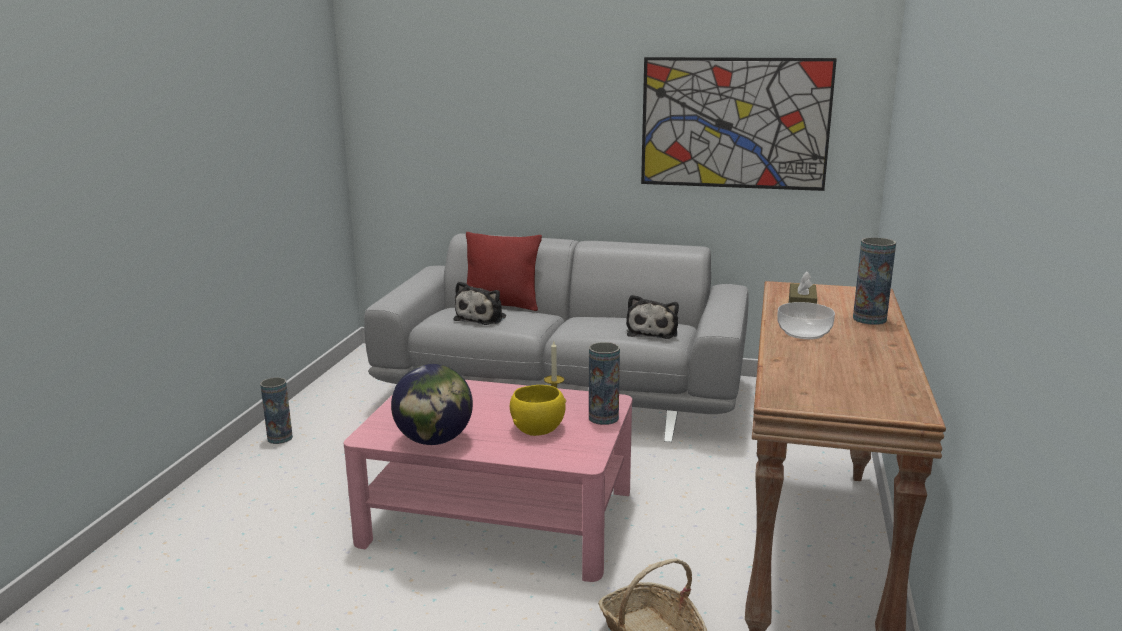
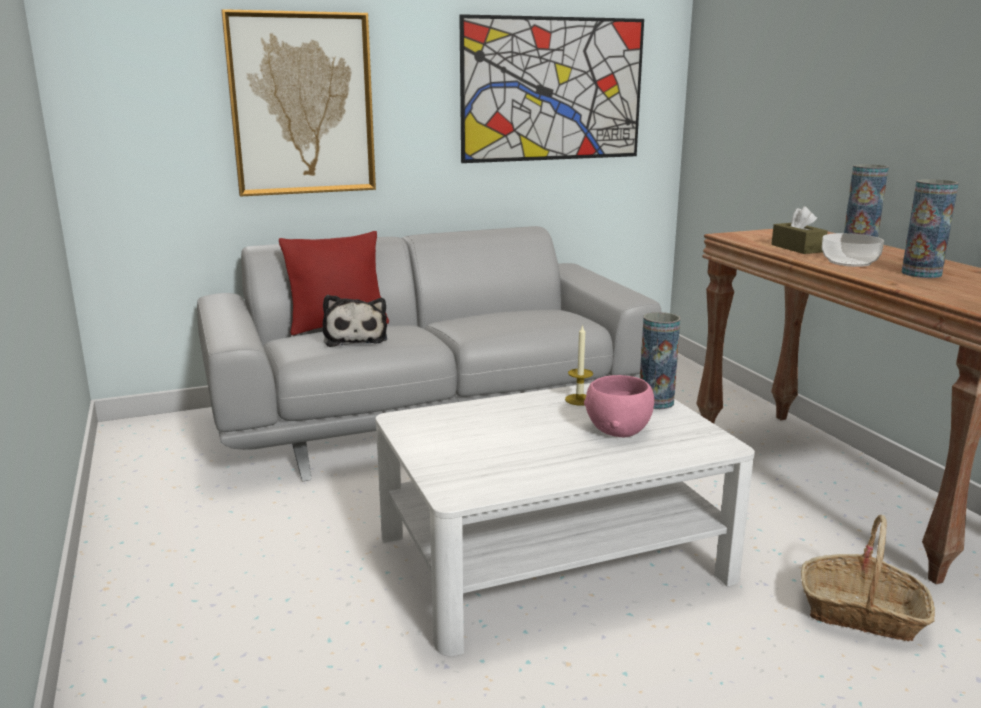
camera: 35 degrees left, 0 degrees up
vase [260,377,293,444] -> vase moved to [902,179,959,278]
pink coffee table [344,380,632,582] -> white coffee table [375,378,755,656]
globe [391,364,473,445] -> none
yellow bowl [510,385,566,436] -> pink bowl [584,375,654,437]
plush toy [626,295,679,339] -> none
none -> picture [221,9,376,197]

